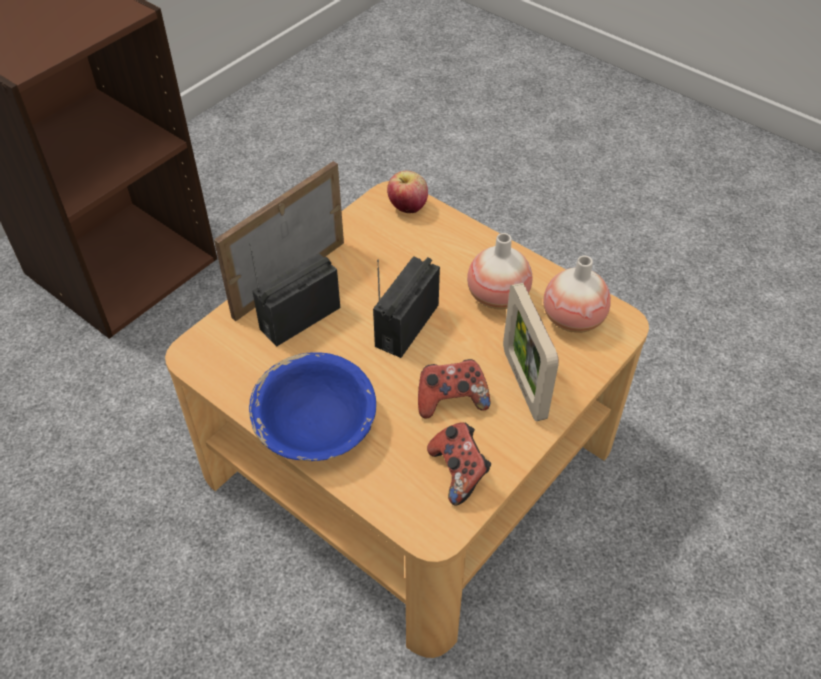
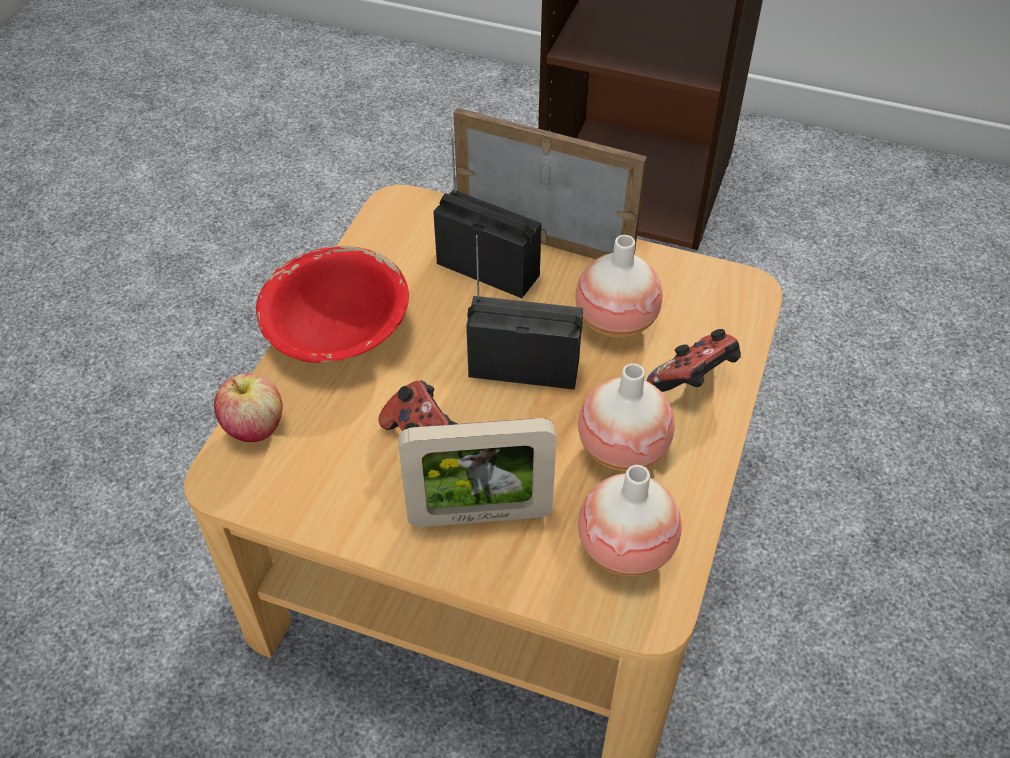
camera: 70 degrees right, 0 degrees up
blue bowl [249,352,376,461] -> red bowl [256,246,409,363]
apple [387,171,428,213] -> apple moved to [214,373,283,442]
game controller [427,422,491,506] -> game controller moved to [647,329,741,392]
picture frame [503,283,559,421] -> picture frame turned 150 degrees counterclockwise [398,418,557,527]
none -> vase [575,235,663,338]

